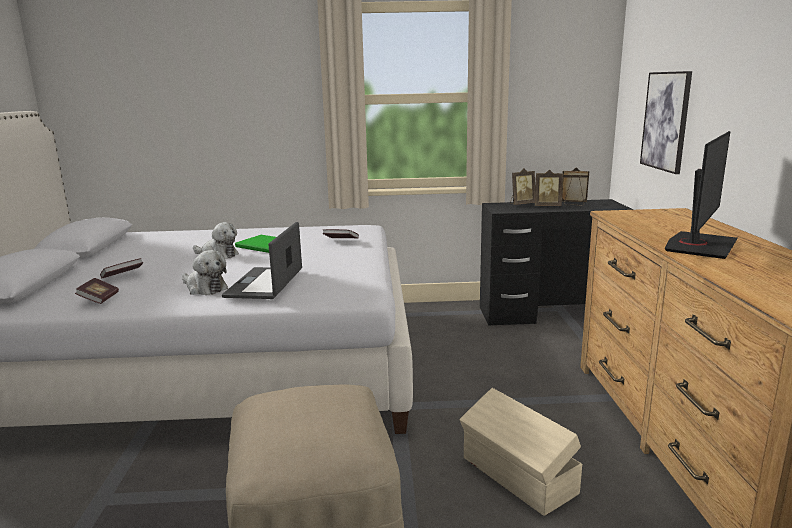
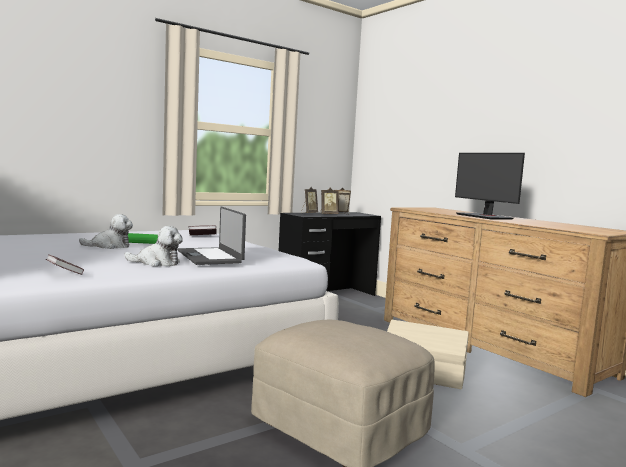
camera: 35 degrees left, 10 degrees down
book [100,258,144,278] -> none
picture [640,71,692,174] -> none
monitor [665,131,738,259] -> monitor turned 150 degrees clockwise [455,153,525,220]

